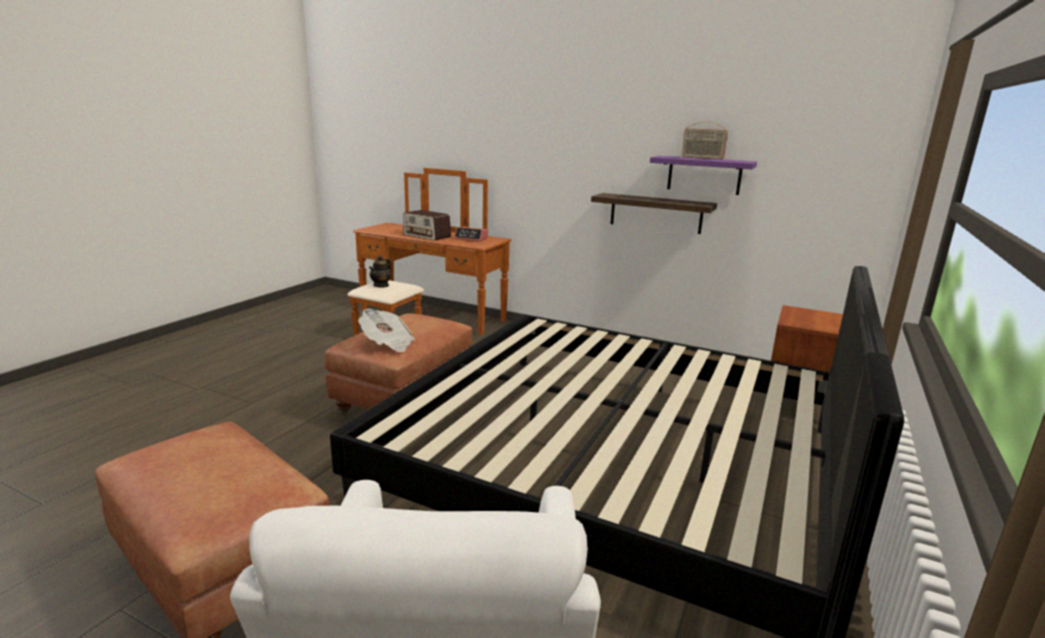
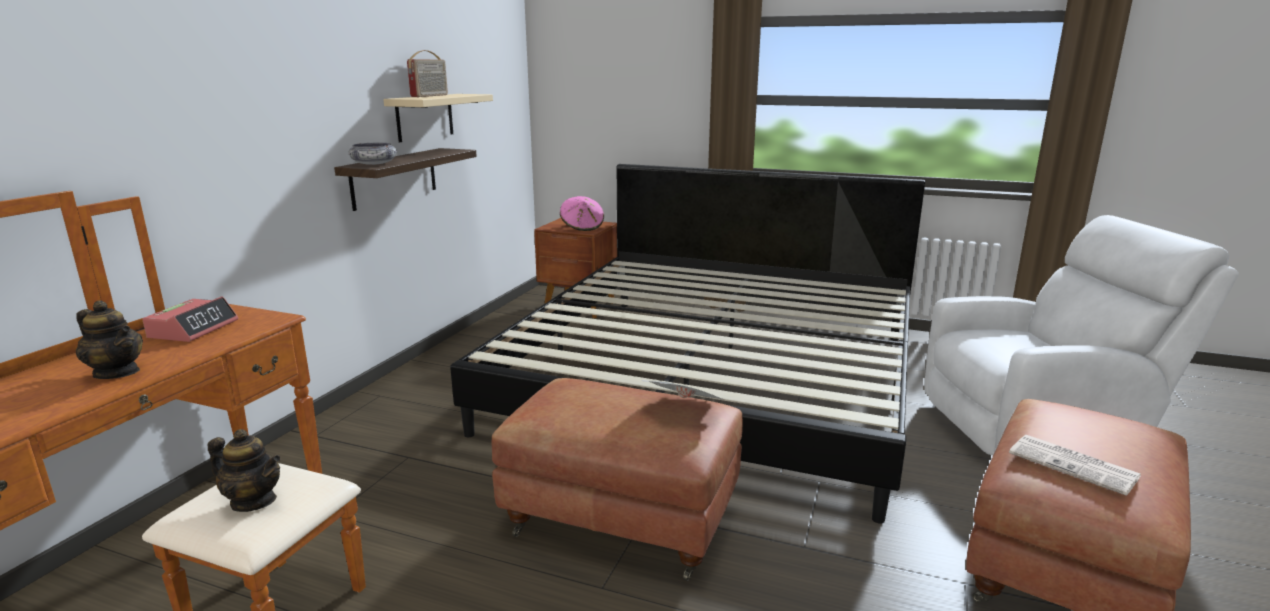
camera: 95 degrees left, 0 degrees up
radio [403,210,451,241] -> teapot [76,300,143,379]
purple shelf [650,156,757,195] -> beige shelf [383,94,493,142]
none -> bowl [348,143,397,165]
none -> pink hat [560,196,604,231]
none -> newspaper [1009,435,1141,496]

